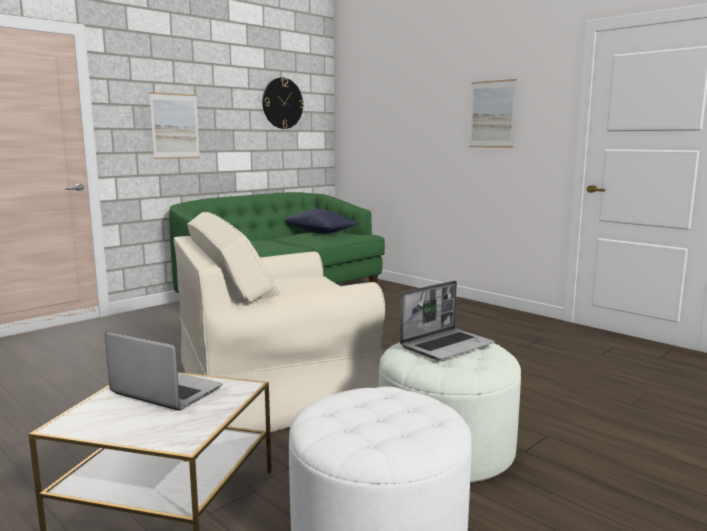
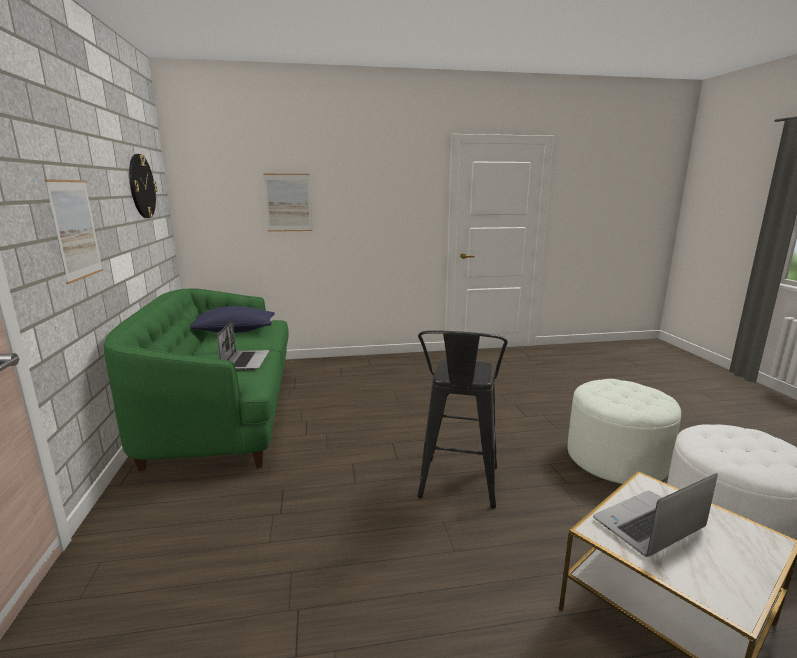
camera: 55 degrees left, 5 degrees up
beige armchair [174,212,385,432] -> black stool [417,331,508,508]
laptop [400,281,495,360] -> laptop moved to [217,320,270,371]
picture [469,79,517,148] -> picture moved to [263,174,313,232]

